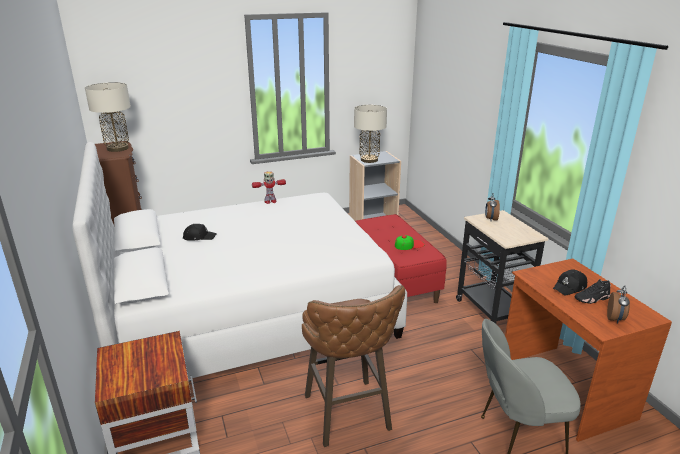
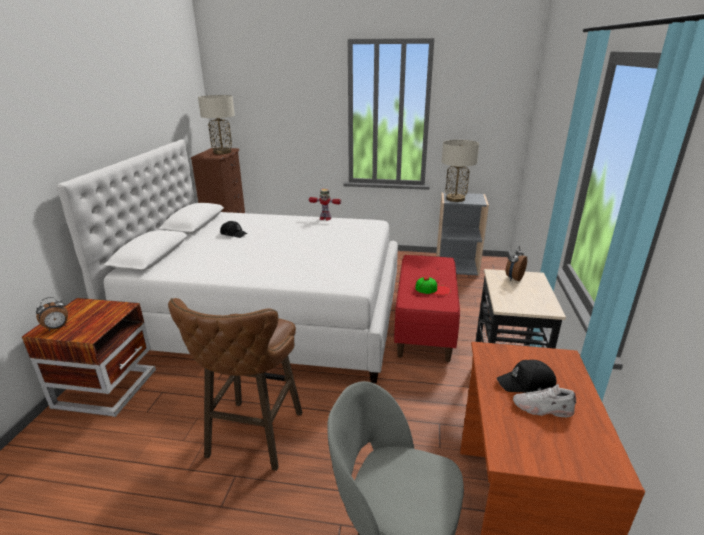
camera: 30 degrees right, 0 degrees up
black shoe [575,279,611,304] -> white shoe [513,384,577,417]
alarm clock [607,286,630,324] -> alarm clock moved to [36,297,68,331]

